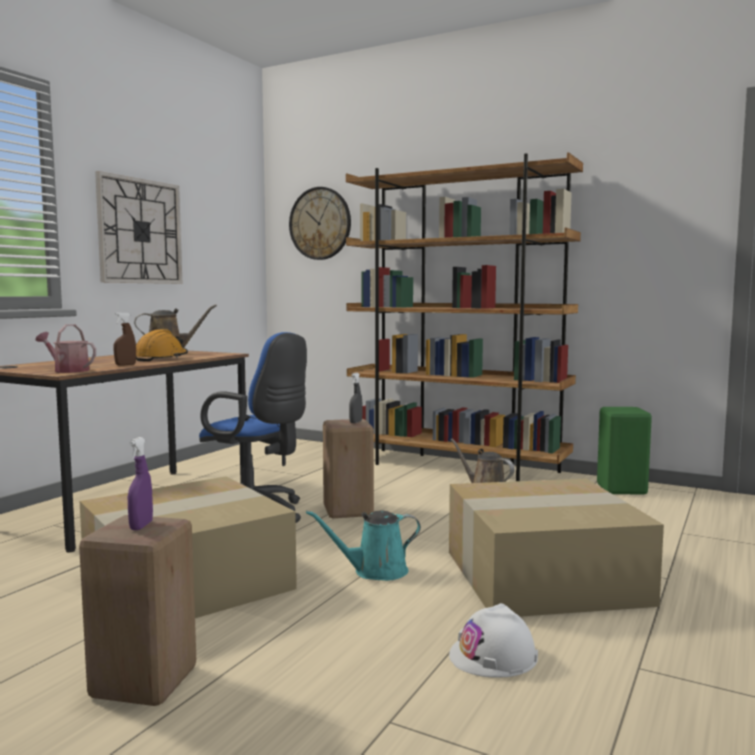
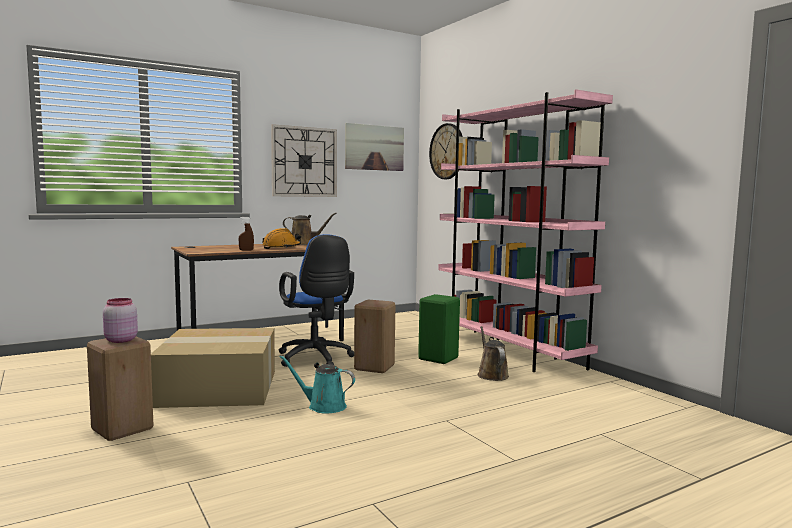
camera: 30 degrees right, 0 degrees up
watering can [35,324,96,373] -> none
purple spray bottle [128,437,153,530] -> pink jar [103,298,138,343]
brown bookcase [346,152,583,481] -> pink bookcase [438,90,613,372]
grey spray bottle [349,373,362,423] -> none
cardboard box [449,478,664,617] -> none
white hard hat [449,603,538,678] -> none
green stool [597,407,652,495] -> green stool moved to [418,294,460,364]
none -> picture [345,123,404,171]

